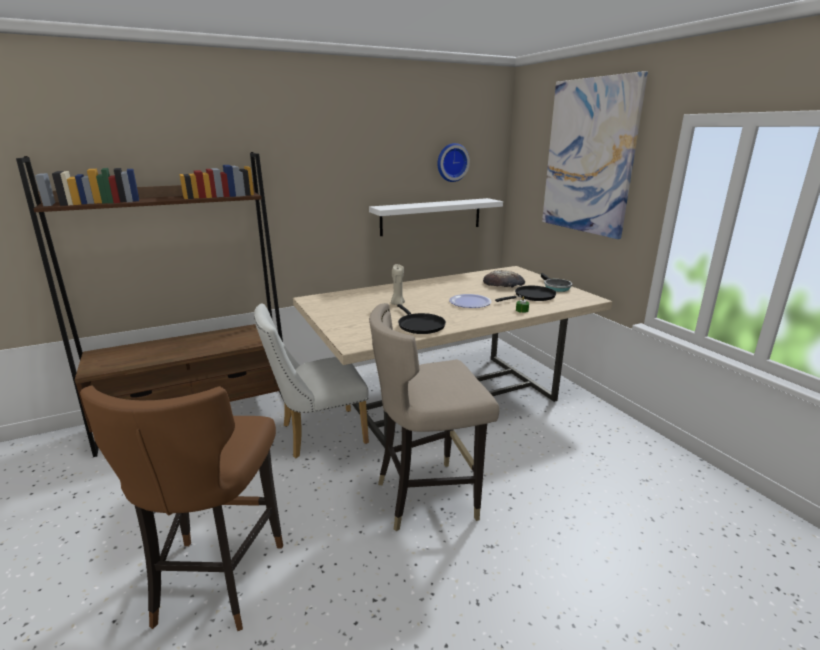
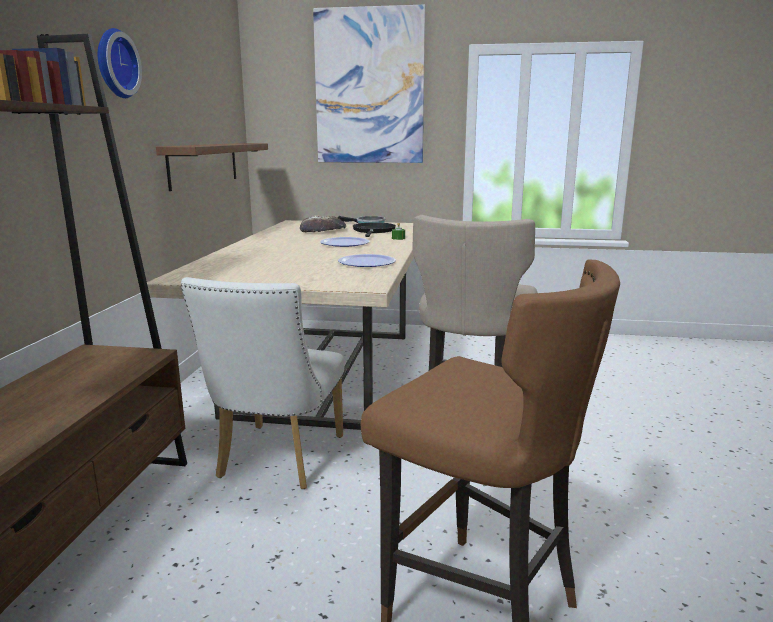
camera: 55 degrees left, 5 degrees down
white shelf [369,198,503,236] -> brown shelf [156,143,268,191]
beige candle [391,264,405,305] -> none
black frying pan [397,304,446,334] -> plate [338,254,396,267]
wall clock [437,143,470,182] -> wall clock moved to [98,28,142,98]

